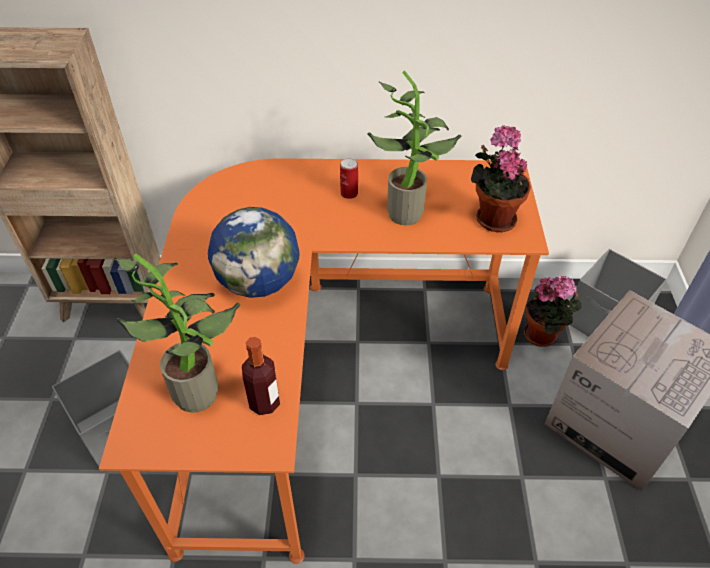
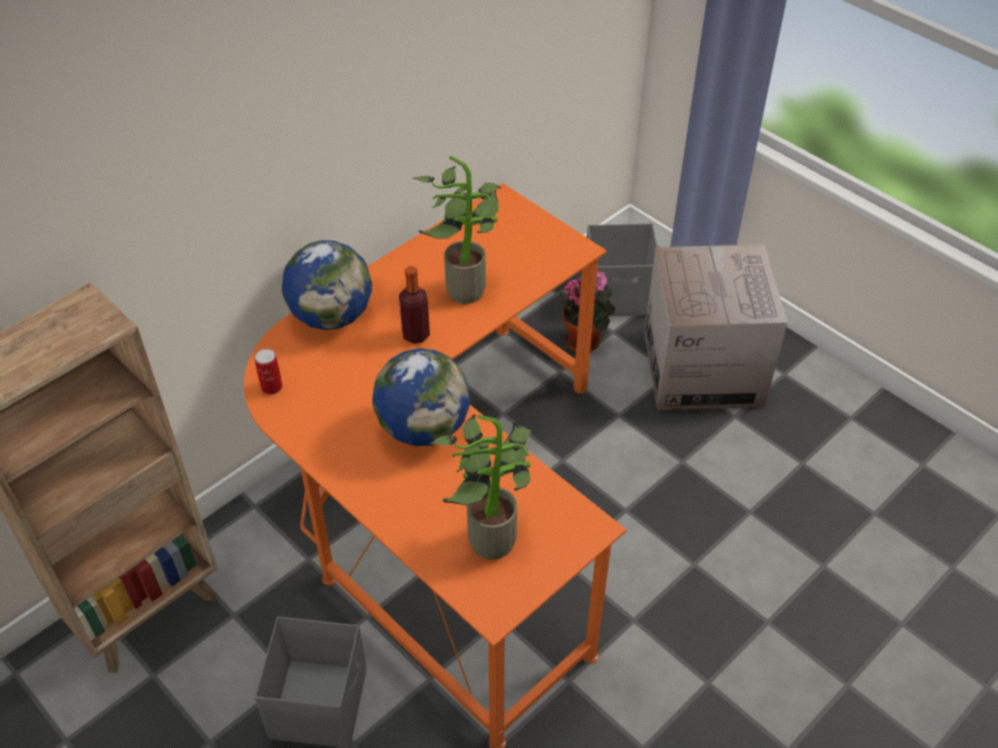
camera: 45 degrees left, 0 degrees up
bottle [242,337,280,415] -> bottle moved to [399,266,430,344]
can [340,158,358,199] -> can moved to [254,349,282,395]
potted plant [471,125,531,233] -> none
none -> globe [282,240,372,330]

